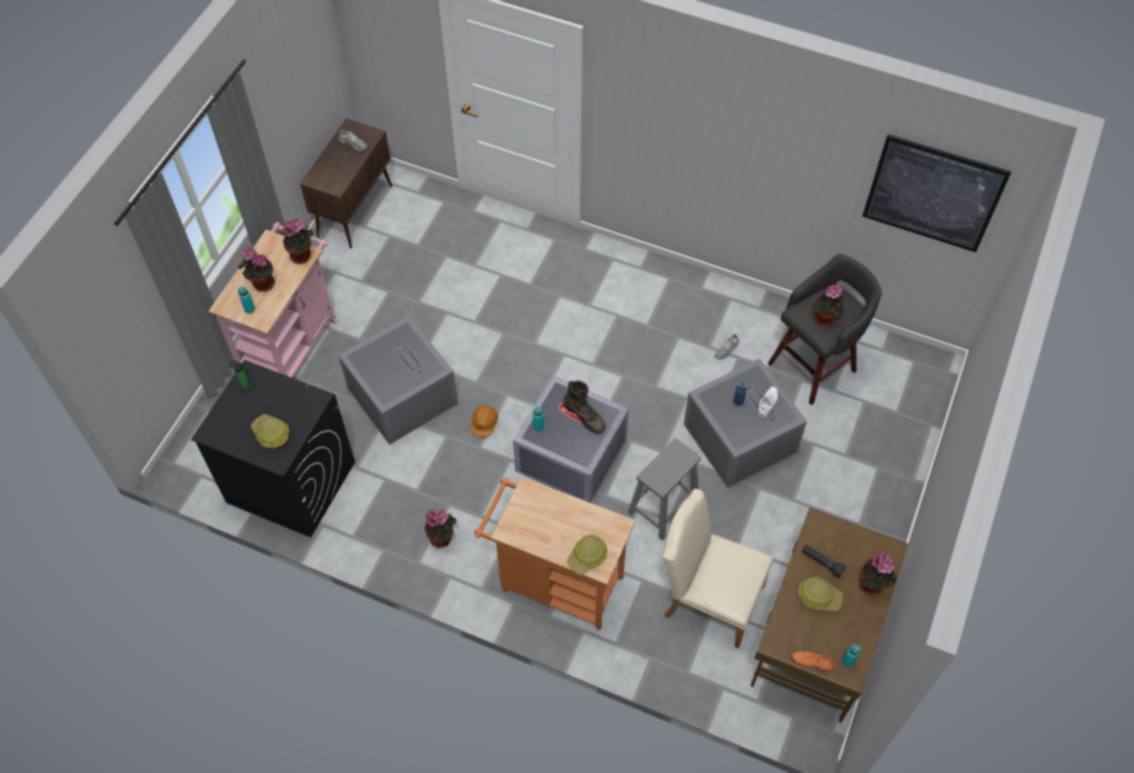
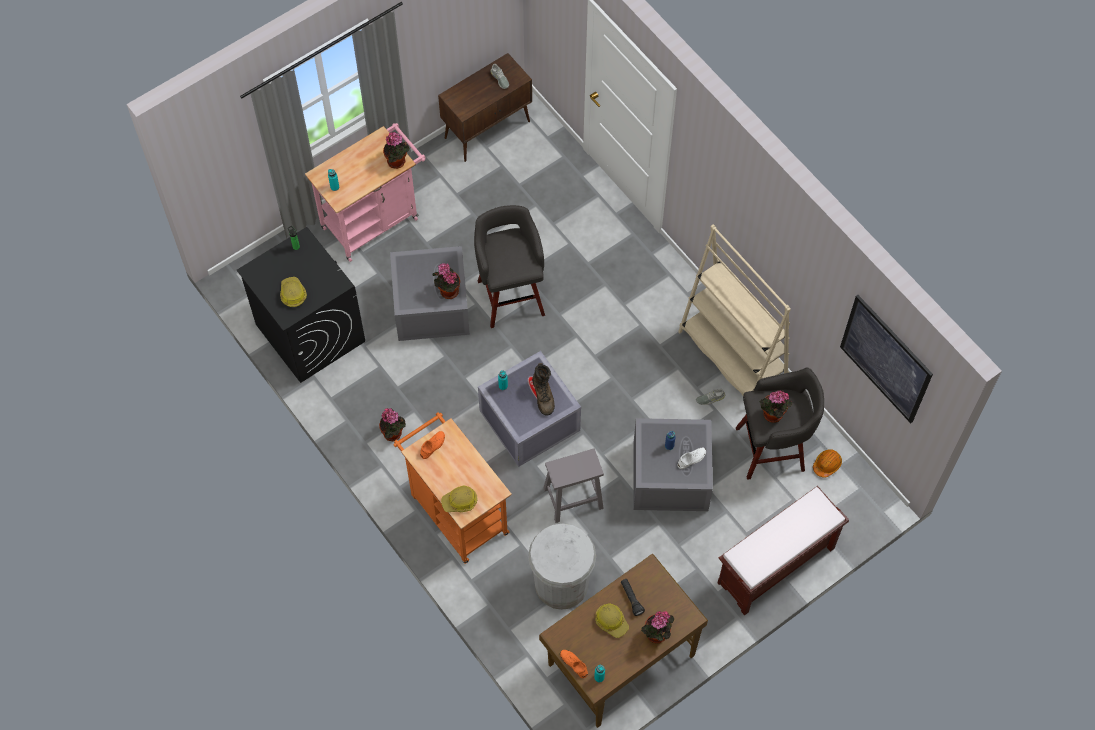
camera: 30 degrees right, 5 degrees up
potted plant [238,246,275,292] -> potted plant moved to [432,263,460,299]
orange hard hat [471,405,498,437] -> orange hard hat moved to [813,449,842,478]
beige chair [663,489,773,649] -> white trash can [528,524,596,610]
none -> orange shoe [420,431,445,459]
none -> grey stool [474,205,545,328]
none -> beige bookcase [678,224,791,395]
none -> brown bench [717,486,849,616]

